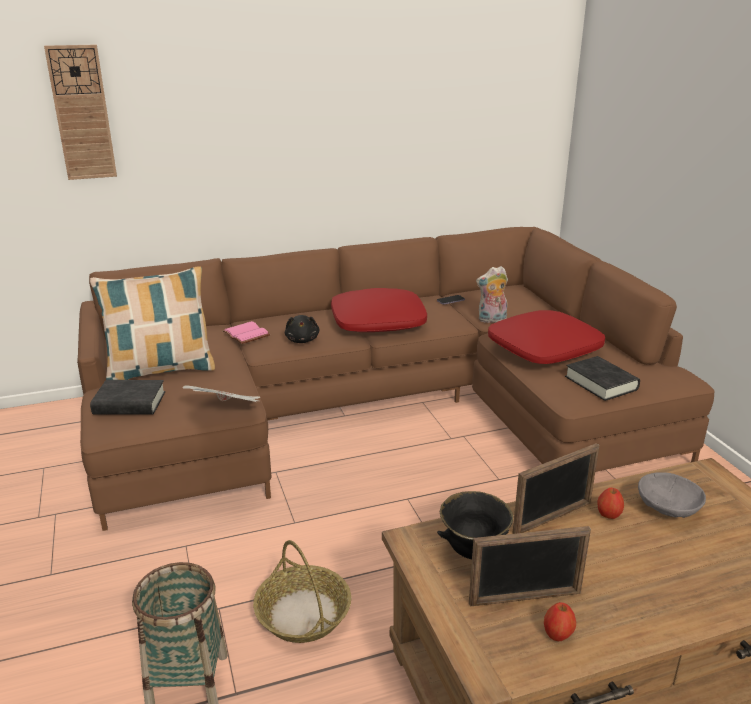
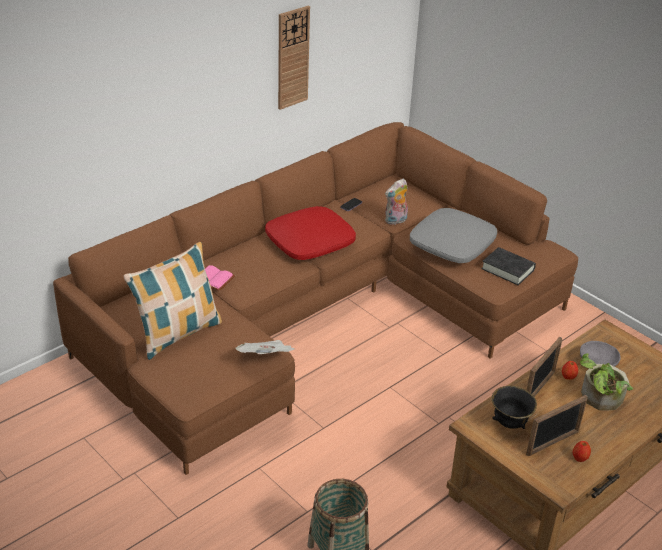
camera: 25 degrees left, 10 degrees up
wall clock [44,44,117,180] -> wall clock moved to [278,6,310,110]
black book [90,380,165,415] -> none
basket [253,540,351,643] -> none
black plush toy [285,315,319,343] -> none
red pillow [488,310,605,364] -> grey pillow [410,208,497,263]
none -> potted plant [580,353,633,410]

